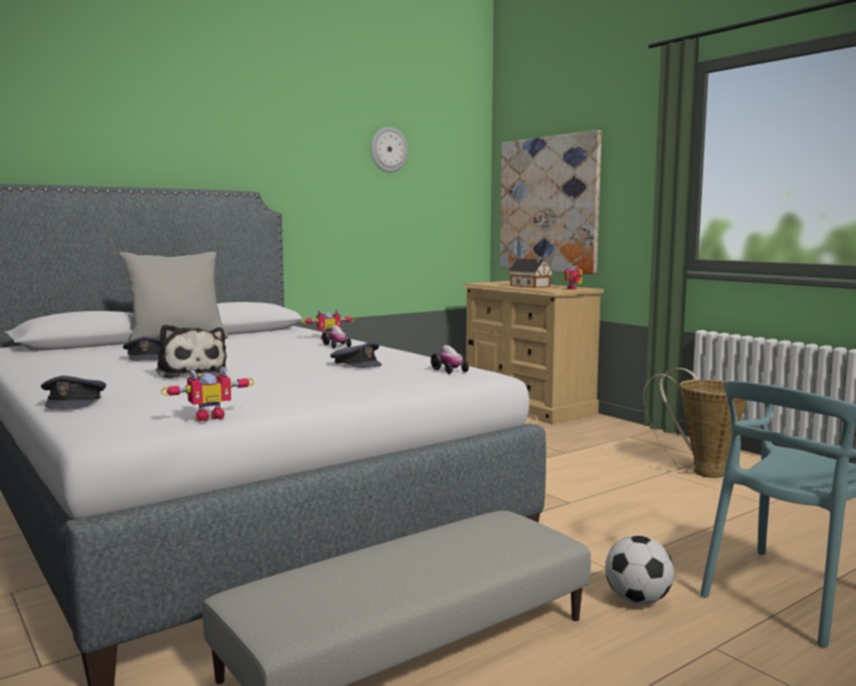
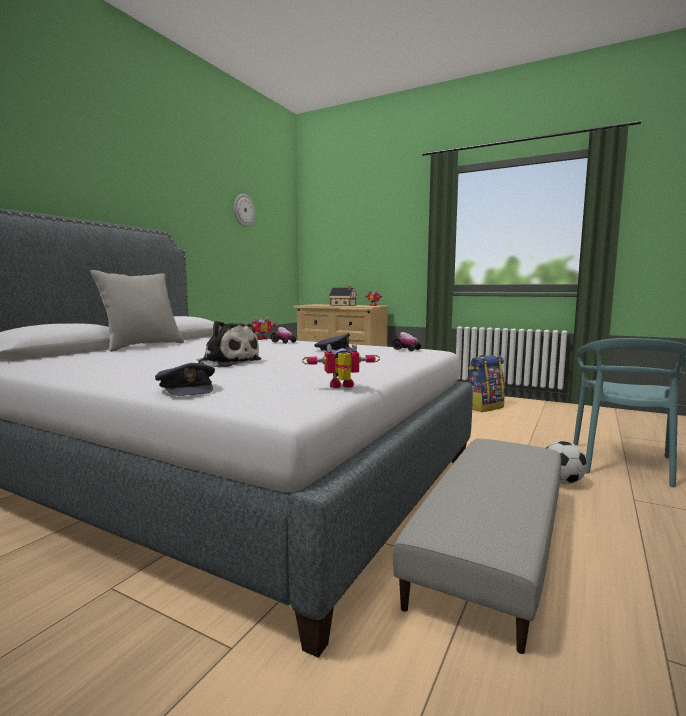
camera: 25 degrees left, 0 degrees up
grey cap [123,336,161,361] -> none
toy robot [161,367,254,421] -> toy robot turned 135 degrees counterclockwise [302,344,380,388]
picture [500,130,602,274] -> none
basket [643,368,747,478] -> backpack [469,355,505,412]

